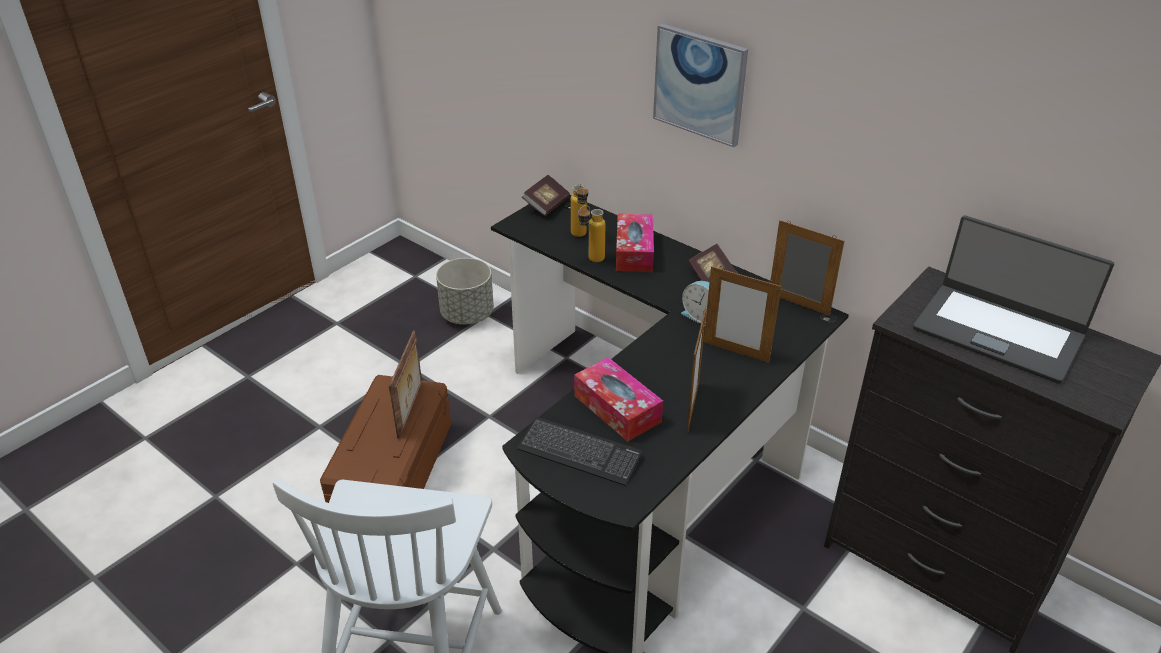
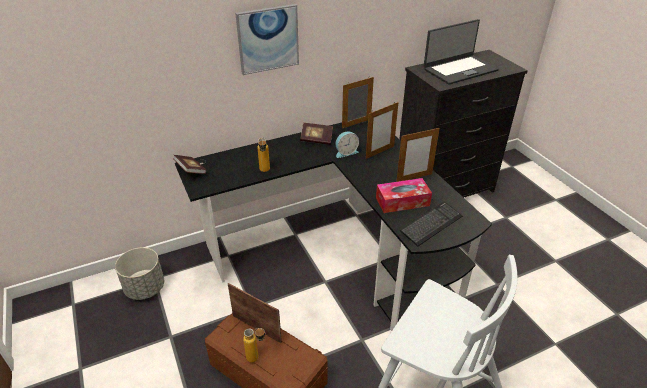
camera: 65 degrees left, 0 degrees up
bottle [571,185,588,237] -> bottle moved to [243,328,265,363]
tissue box [616,214,654,272] -> none
picture frame [687,307,707,433] -> picture frame turned 120 degrees clockwise [396,127,440,182]

